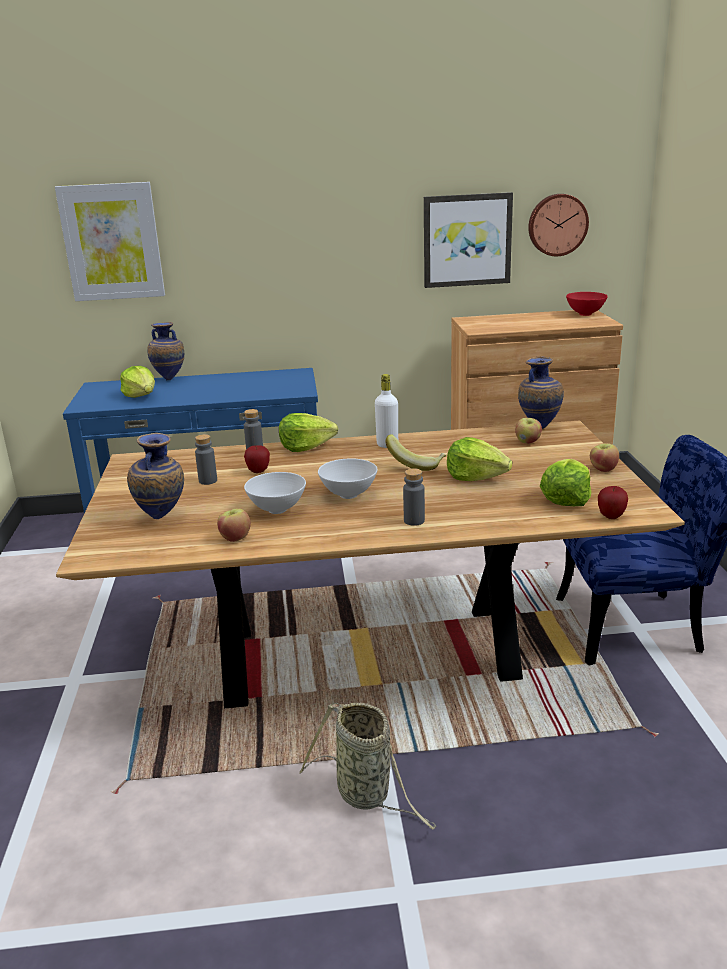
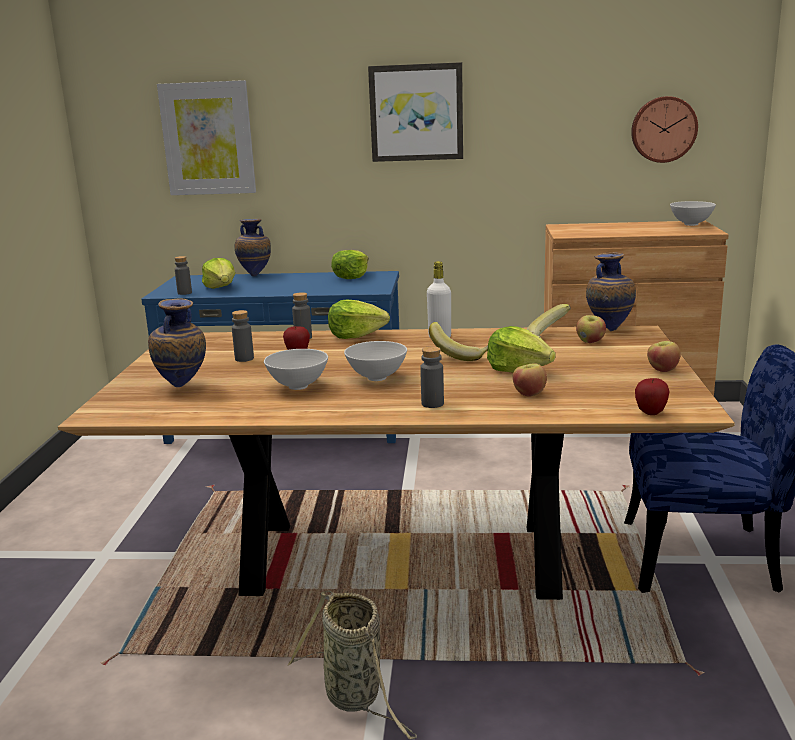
camera: 10 degrees right, 5 degrees down
apple [217,508,251,542] -> apple moved to [513,363,547,397]
picture [424,192,513,288] -> picture moved to [368,62,463,162]
lettuce [540,459,591,506] -> lettuce moved to [331,250,369,279]
red bowl [566,292,608,316] -> white bowl [670,201,716,226]
none -> grey bottle [175,256,192,295]
none -> banana [526,304,571,337]

